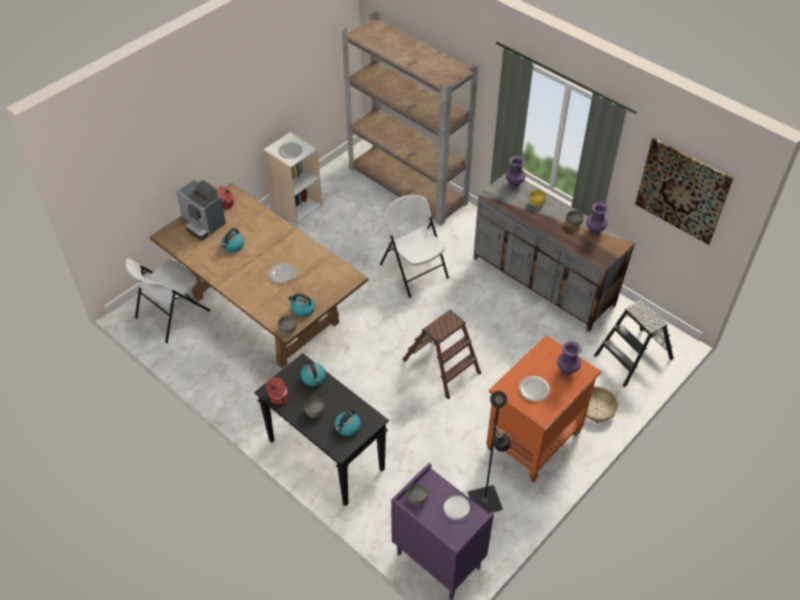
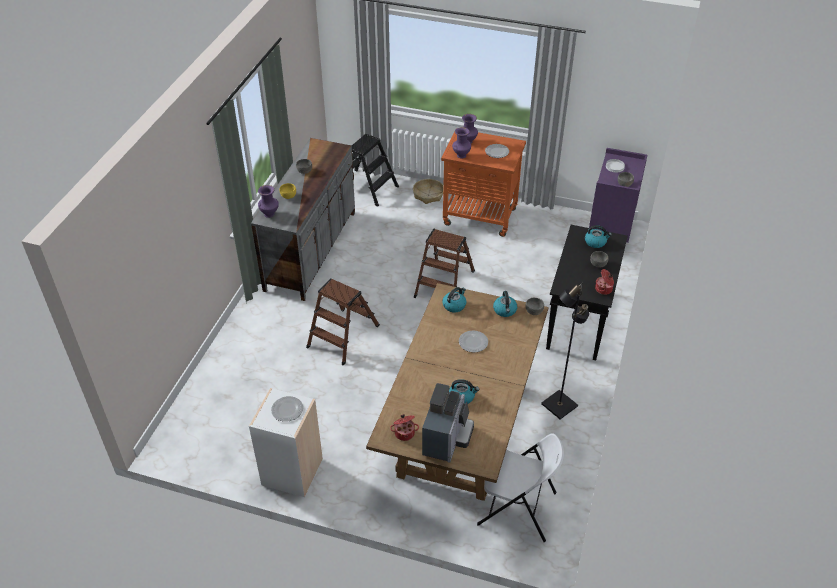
camera: 115 degrees left, 5 degrees down
kettle [300,359,326,386] -> kettle moved to [442,287,466,313]
brown bookcase [342,11,478,226] -> none
white chair [380,195,449,298] -> brown step ladder [306,278,380,366]
black floor lamp [468,391,511,513] -> black floor lamp moved to [541,282,589,420]
purple vase [586,202,609,235] -> purple vase moved to [452,127,471,159]
picture [635,137,733,245] -> none

